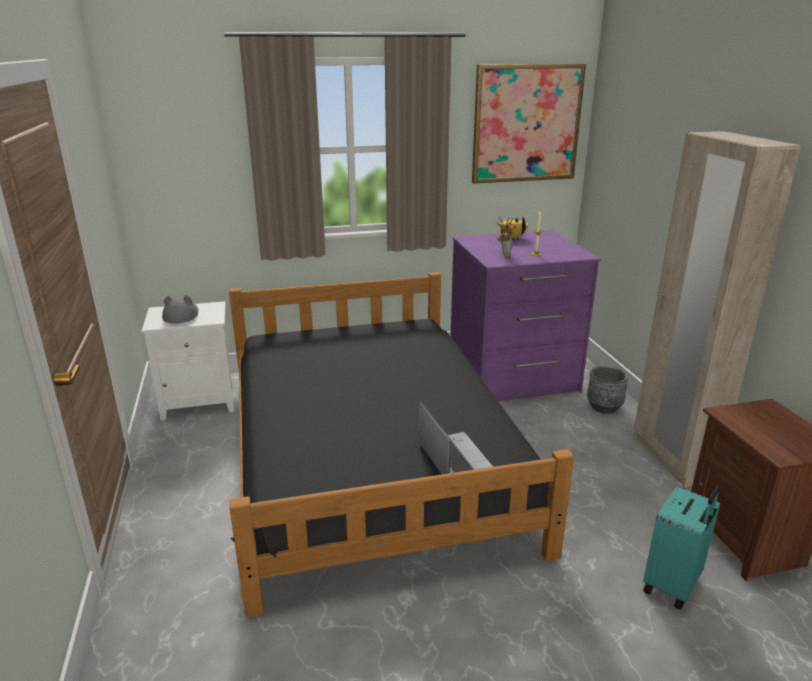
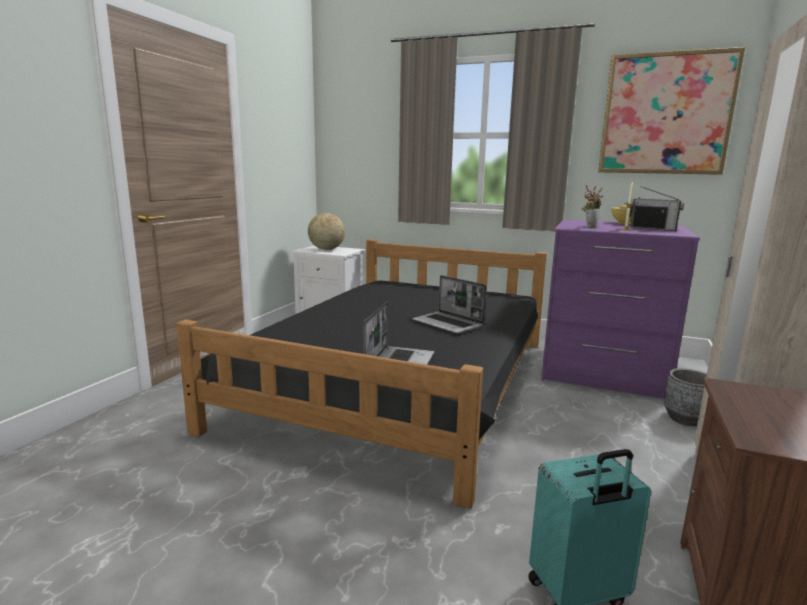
camera: 35 degrees right, 10 degrees down
grey hat [162,295,198,323] -> globe [308,213,345,250]
none -> laptop [412,275,486,334]
none -> radio [630,186,684,231]

